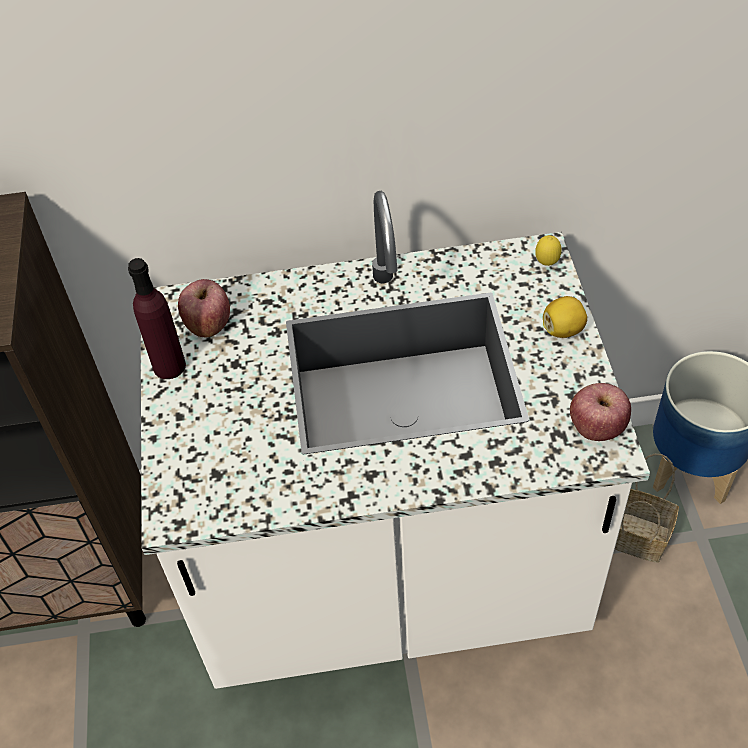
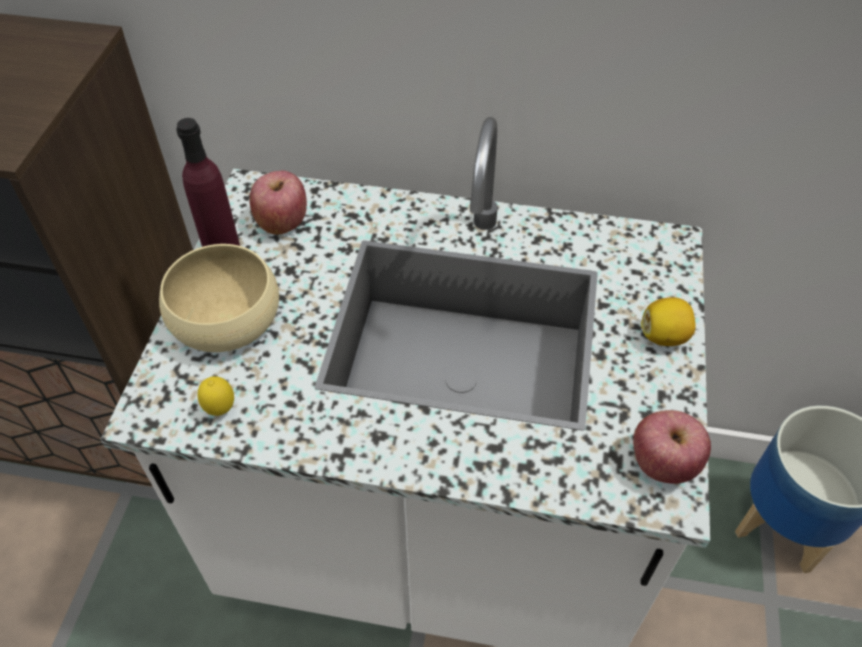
camera: 15 degrees right, 0 degrees up
lemon [535,235,562,266] -> lemon moved to [198,376,234,416]
basket [615,454,679,563] -> none
none -> beige bowl [159,244,279,352]

